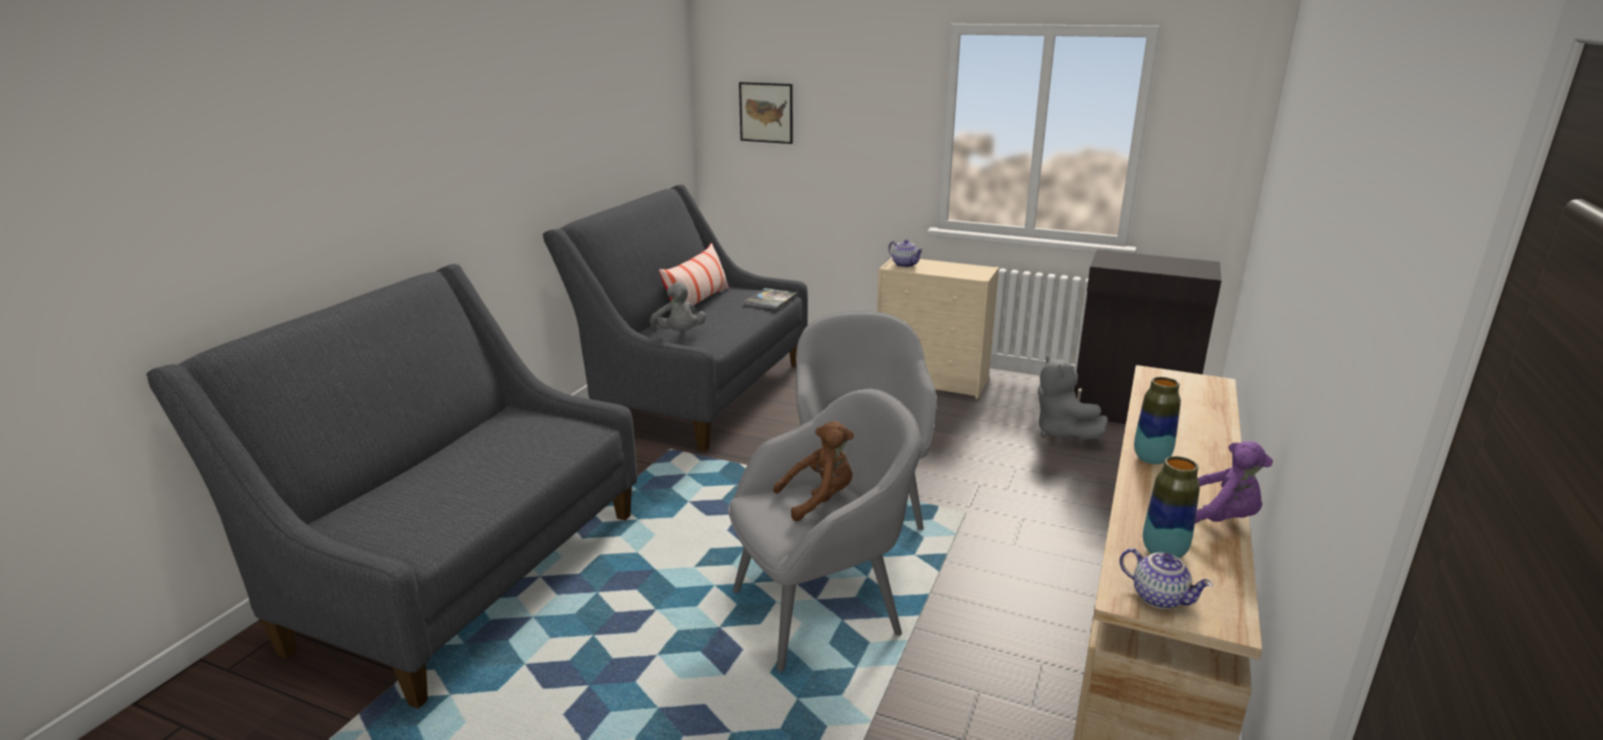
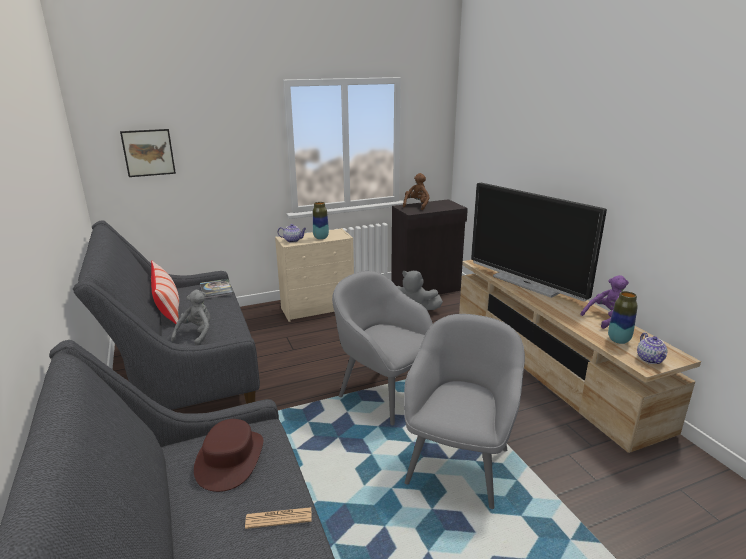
camera: 45 degrees left, 0 degrees up
grey plush toy [650,282,706,331] -> grey plush toy turned 90 degrees counterclockwise [171,290,211,345]
brown plush toy [773,421,854,522] -> brown plush toy moved to [403,173,430,210]
teapot [1119,548,1213,609] -> teapot turned 90 degrees clockwise [637,333,667,364]
vase [1134,377,1181,464] -> vase moved to [313,202,329,240]
none -> brown hat [194,419,263,492]
none -> newspaper [245,507,312,529]
none -> television [471,183,607,302]

